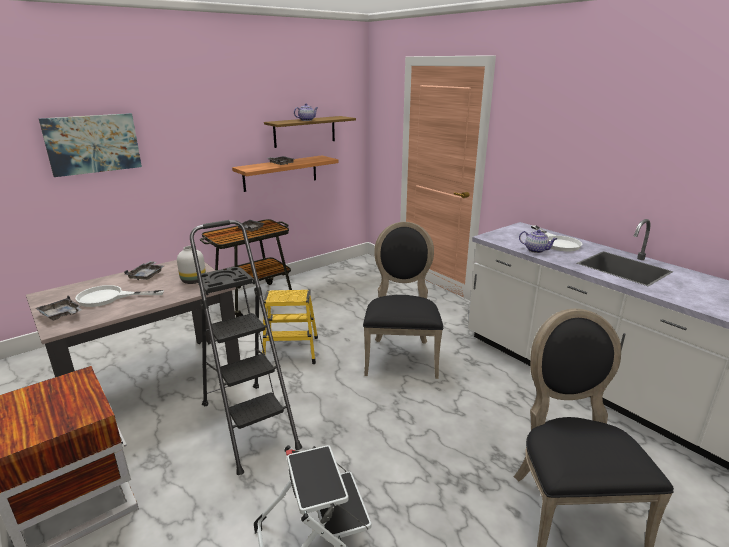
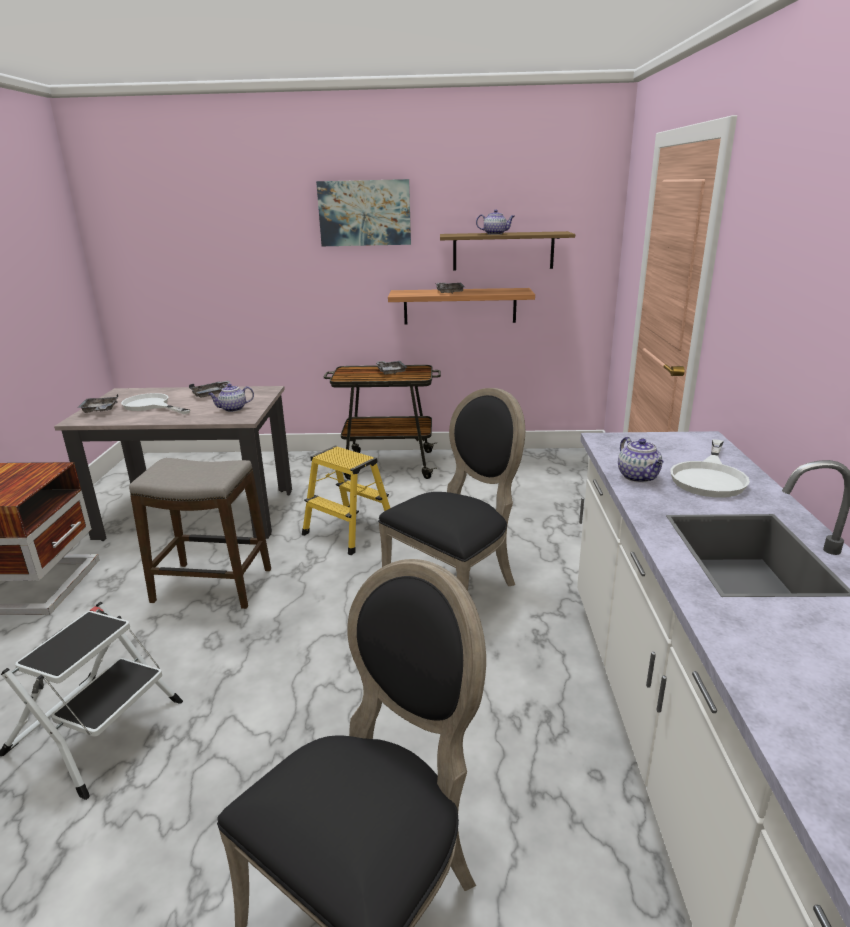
camera: 40 degrees right, 0 degrees up
picture [39,113,142,177] -> picture moved to [316,179,411,246]
white vase [177,246,206,284] -> teapot [208,384,254,412]
step ladder [190,220,302,475] -> stool [129,458,271,609]

